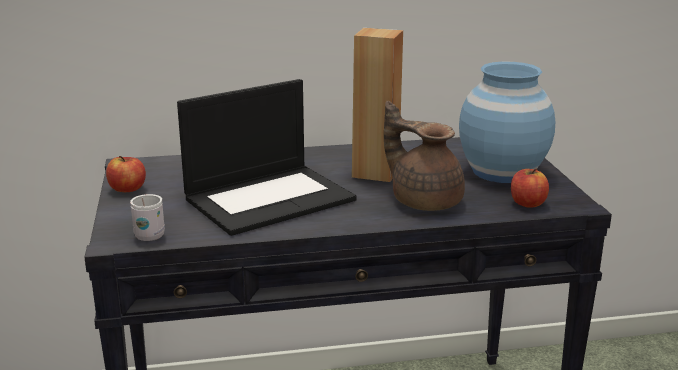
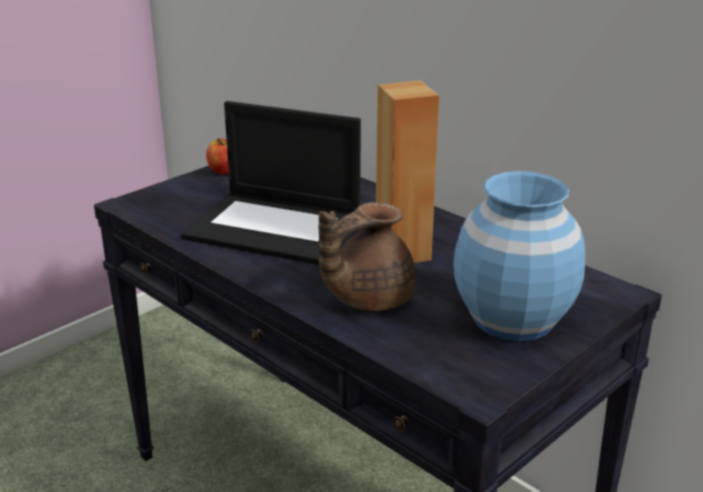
camera: 55 degrees right, 5 degrees up
white mug [130,194,165,241] -> none
brown teapot [384,101,465,211] -> brown teapot turned 135 degrees counterclockwise [319,202,415,311]
apple [511,169,549,208] -> none

